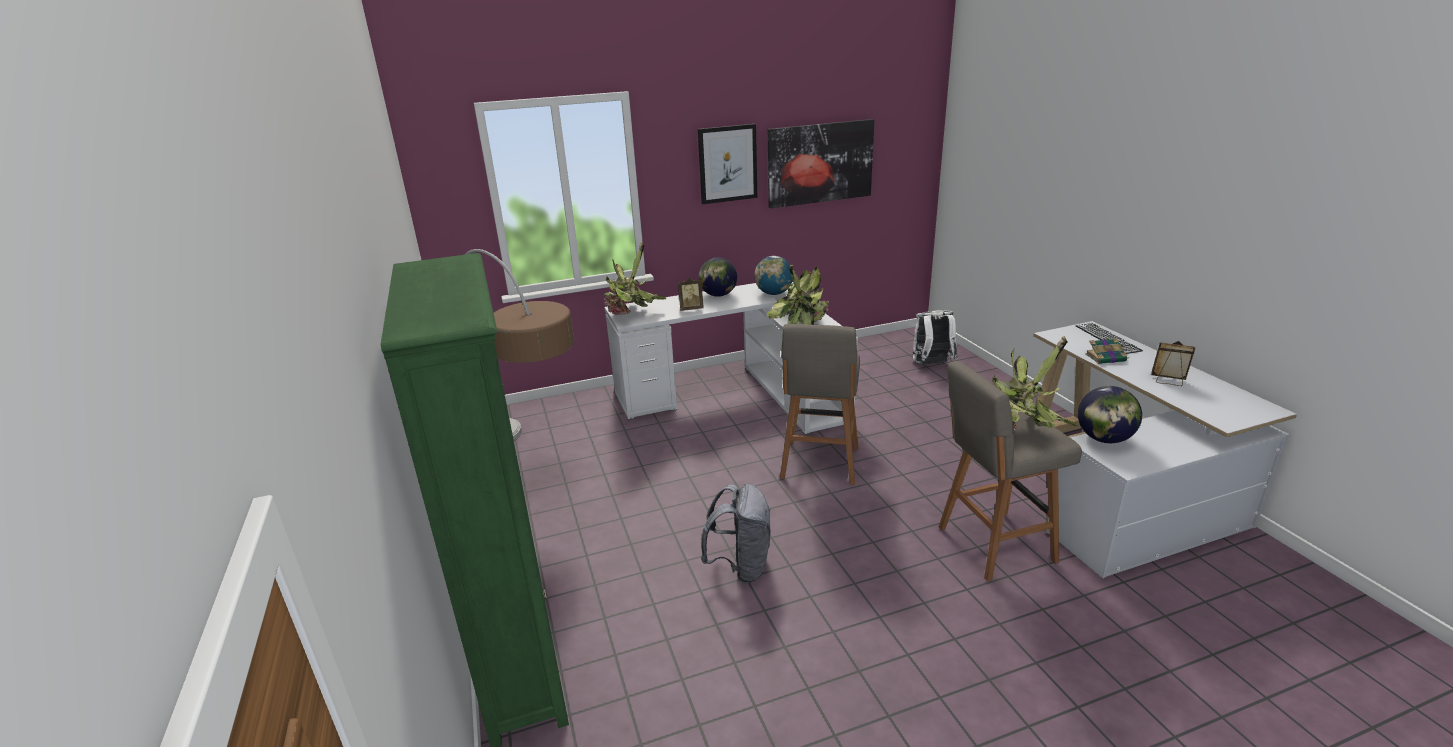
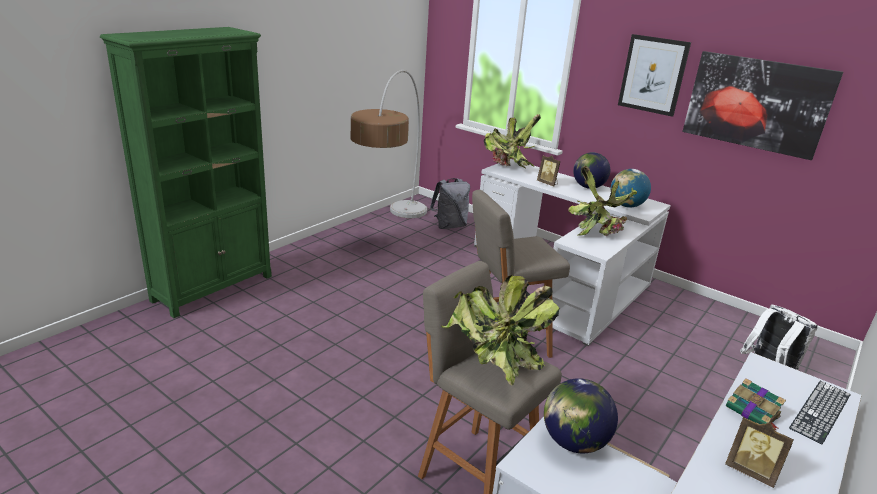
camera: 55 degrees right, 0 degrees up
grey backpack [701,483,771,583] -> grey backpack moved to [430,178,470,229]
picture frame [1151,341,1195,386] -> picture frame turned 135 degrees clockwise [725,417,794,488]

